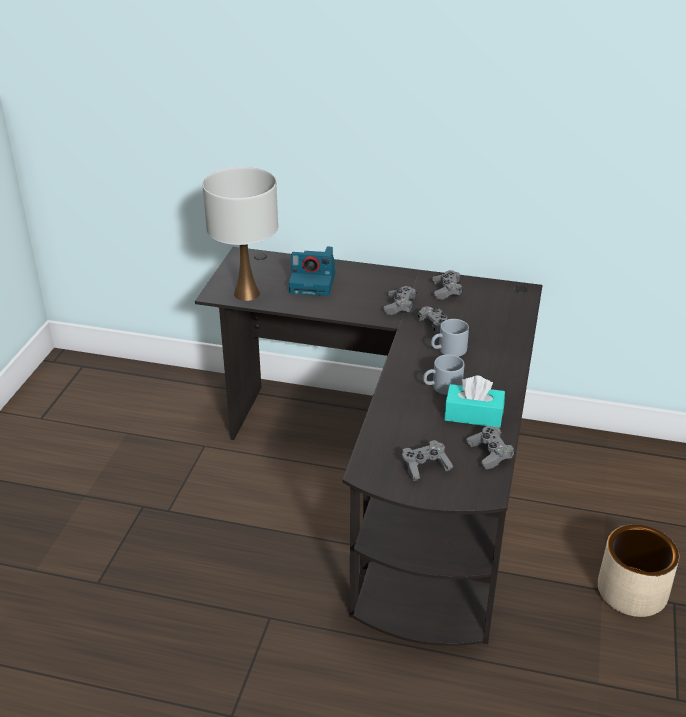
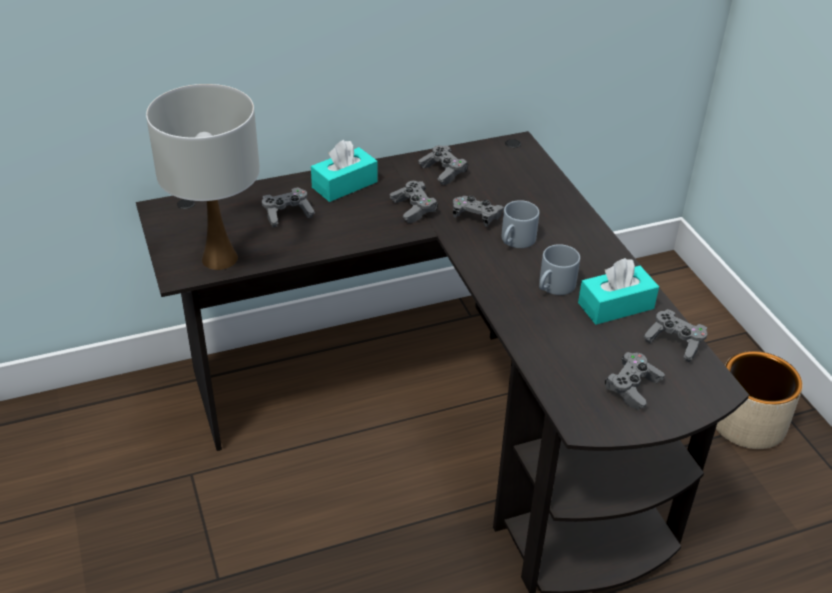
camera: 35 degrees left, 5 degrees up
camera [289,246,335,296] -> grey game controller [262,187,315,228]
none -> turquoise tissue box [311,140,378,202]

